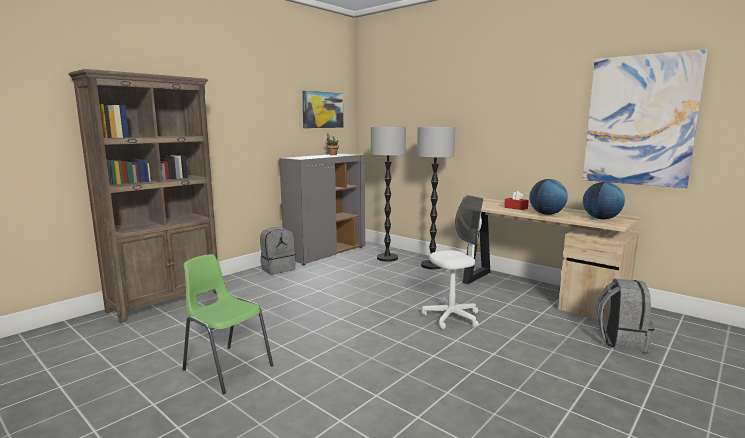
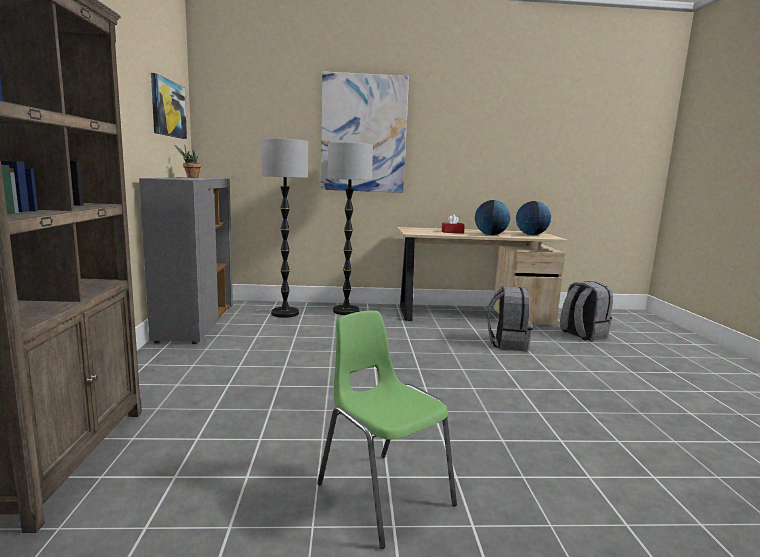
camera: 45 degrees left, 0 degrees up
green chair [183,254,273,394] -> green chair turned 60 degrees clockwise [317,311,457,549]
grey backpack [260,227,295,275] -> grey backpack moved to [487,286,533,351]
white office chair [422,195,484,329] -> none
picture [583,49,708,188] -> picture moved to [321,71,409,193]

